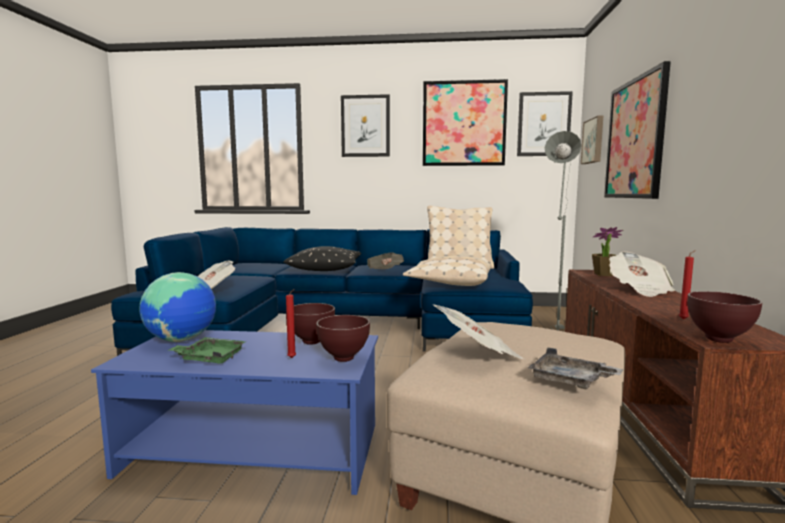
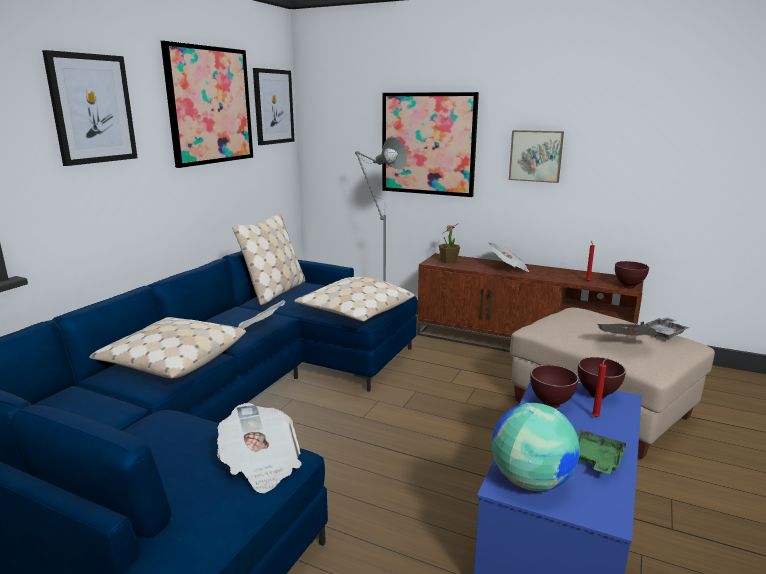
camera: 70 degrees left, 10 degrees up
black pillow [283,246,361,271] -> beige pillow [89,317,246,378]
picture [581,116,603,164] -> picture moved to [509,130,564,183]

